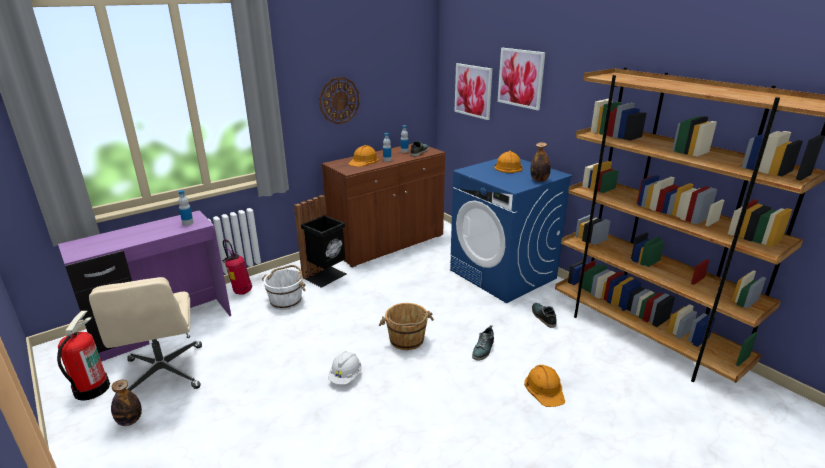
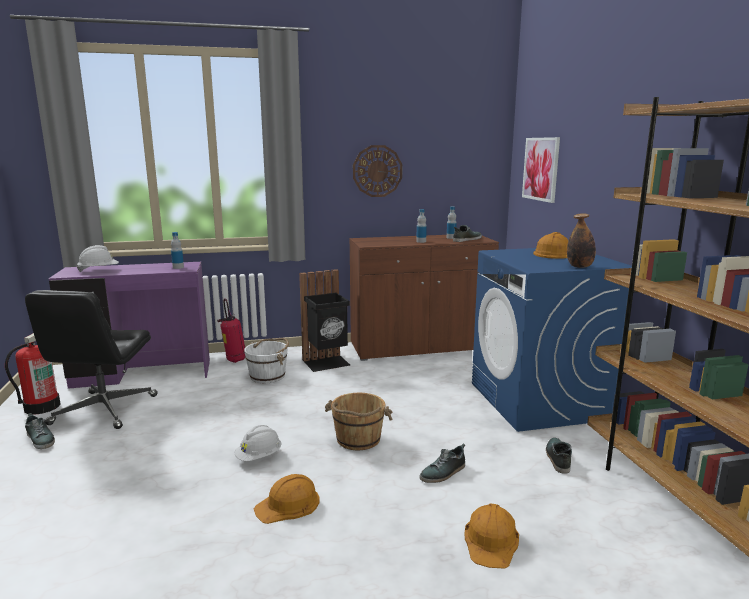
camera: 25 degrees right, 10 degrees down
beige office chair [89,277,202,391] -> black office chair [25,290,157,429]
bottle [111,380,142,426] -> shoe [25,413,55,449]
orange hard hat [348,145,379,167] -> orange hard hat moved to [253,474,320,524]
picture [498,48,545,110] -> none
none -> white hard hat [77,245,119,272]

